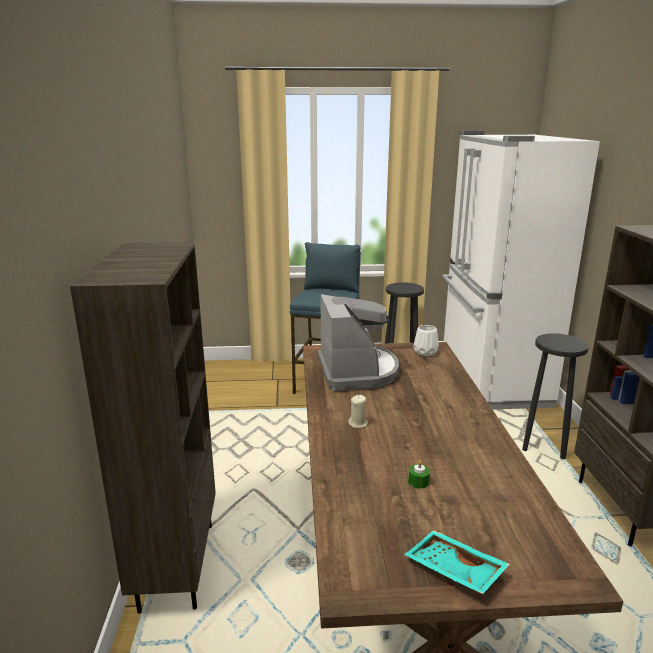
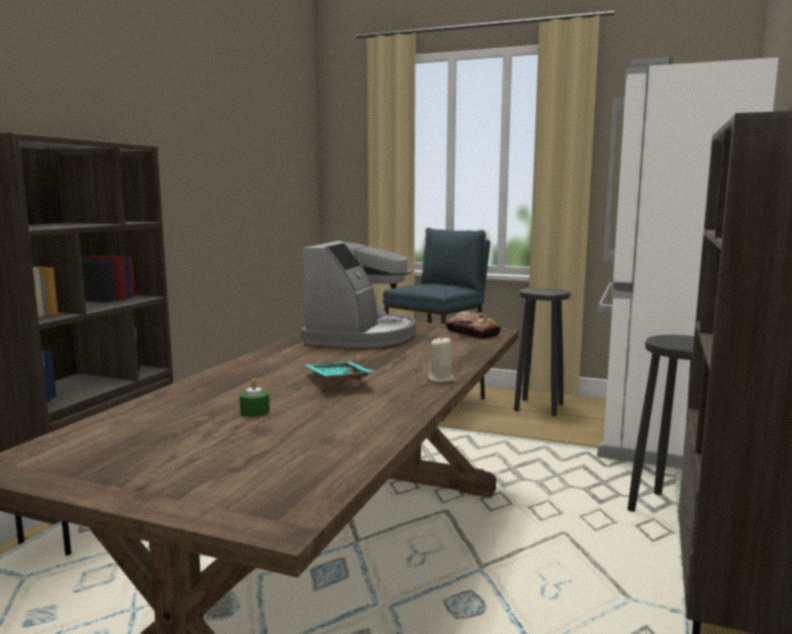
camera: 25 degrees right, 10 degrees down
beige candle [348,395,368,428] -> beige candle moved to [428,336,455,382]
turquoise tray [404,530,510,594] -> turquoise tray moved to [306,362,375,380]
white vase [413,325,439,356] -> bread [446,311,501,339]

